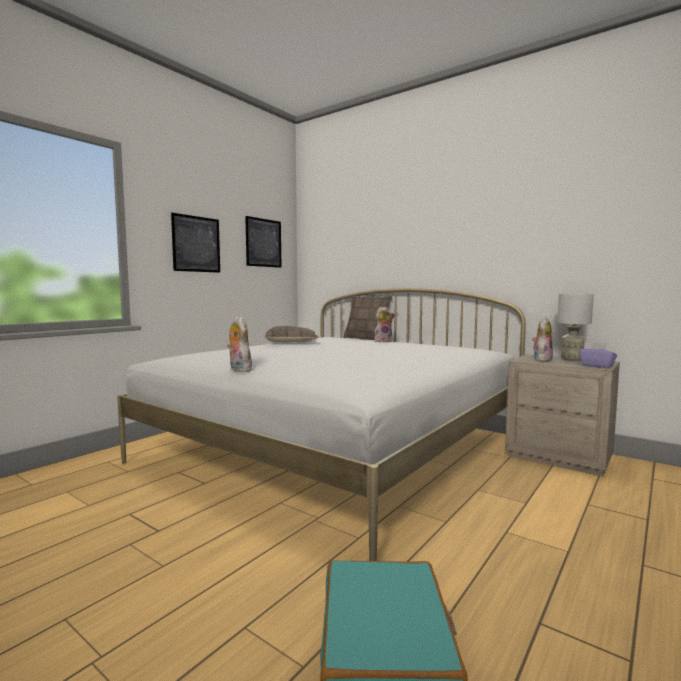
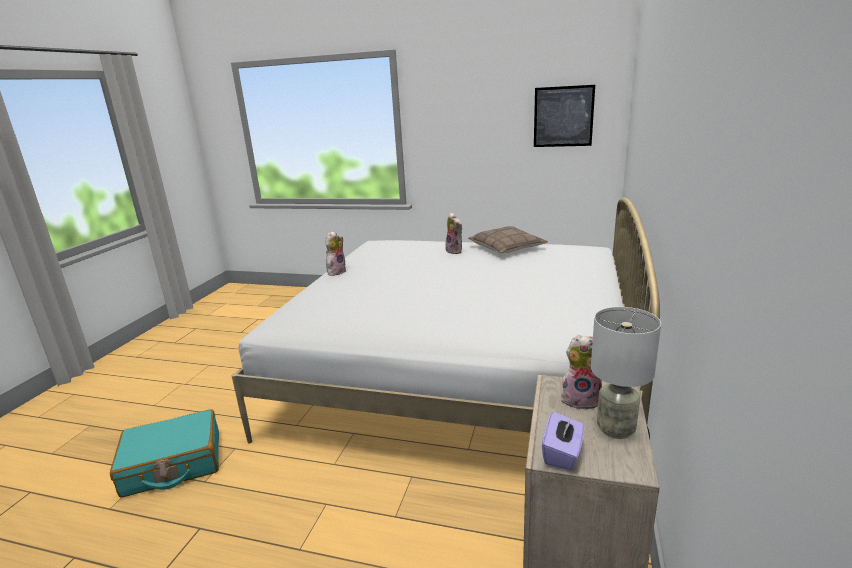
camera: 70 degrees right, 15 degrees up
picture [171,213,220,273] -> none
pillow [343,296,392,340] -> none
plush toy [374,307,395,342] -> plush toy moved to [445,212,462,254]

